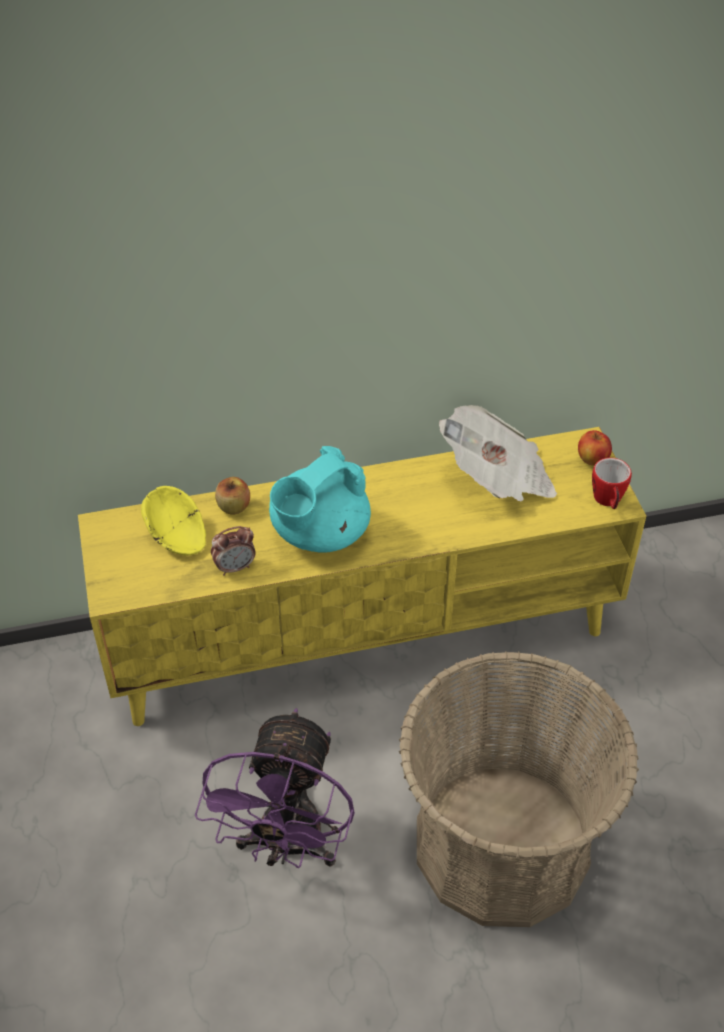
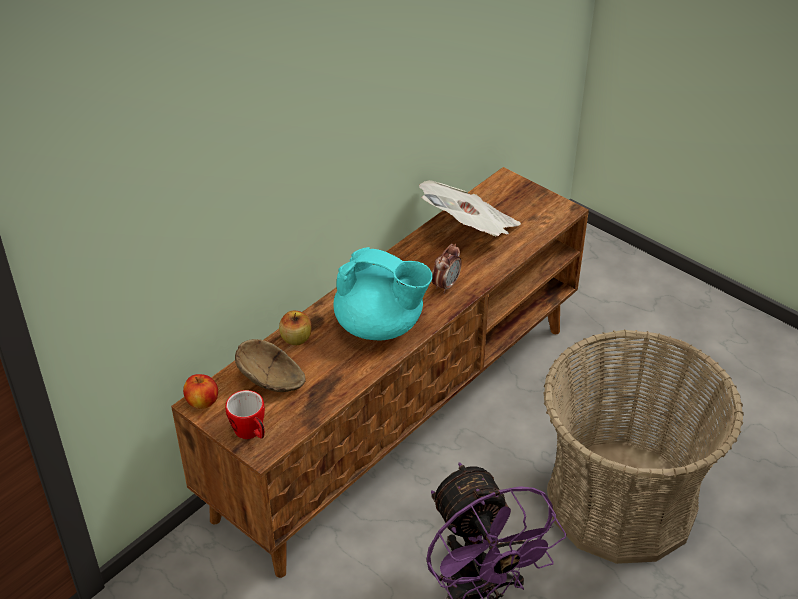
camera: 35 degrees left, 5 degrees down
yellow tv stand [78,427,646,726] -> brown tv stand [171,167,589,578]
yellow bowl [141,486,206,556] -> brown bowl [235,339,306,392]
alarm clock [211,526,256,576] -> alarm clock moved to [432,244,461,294]
turquoise teapot [269,446,371,552] -> turquoise teapot turned 75 degrees counterclockwise [334,247,433,341]
apple [578,430,612,466] -> apple moved to [183,374,218,409]
mug [592,458,632,509] -> mug moved to [225,390,265,439]

